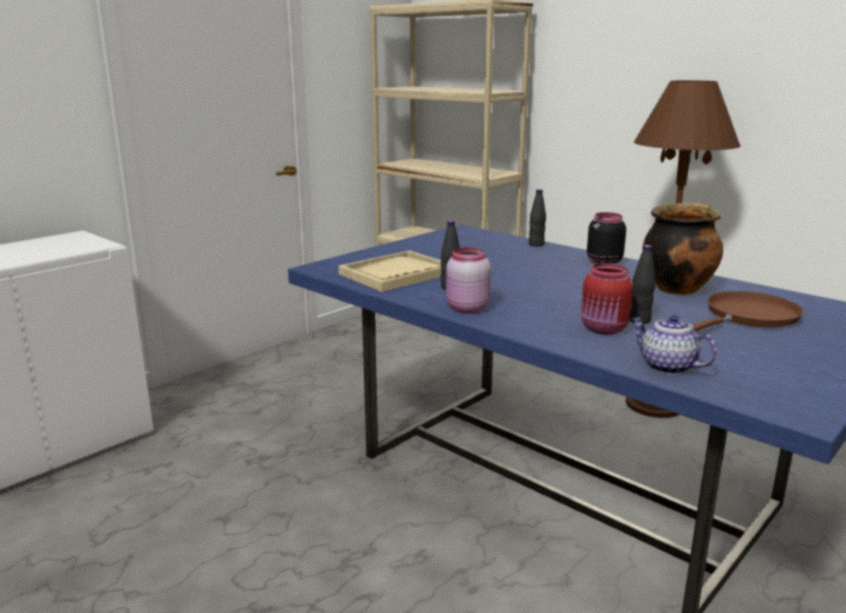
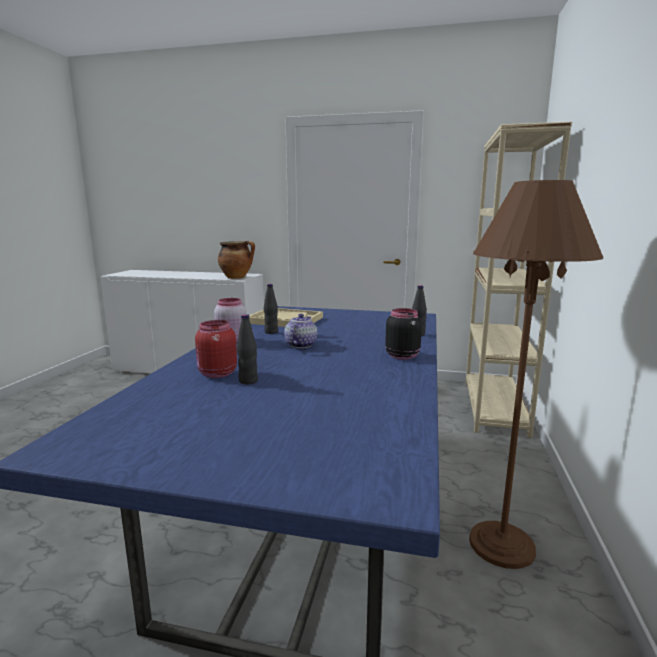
camera: 60 degrees right, 5 degrees down
teapot [631,315,717,374] -> teapot moved to [284,314,317,348]
cooking pot [642,203,723,295] -> cooking pot moved to [218,241,255,279]
brown frying pan [692,291,803,332] -> none

